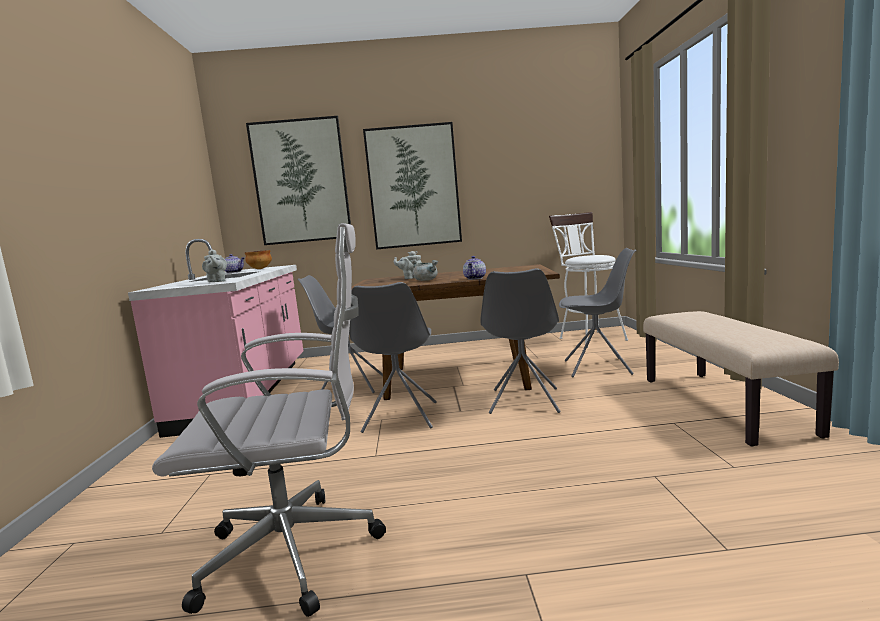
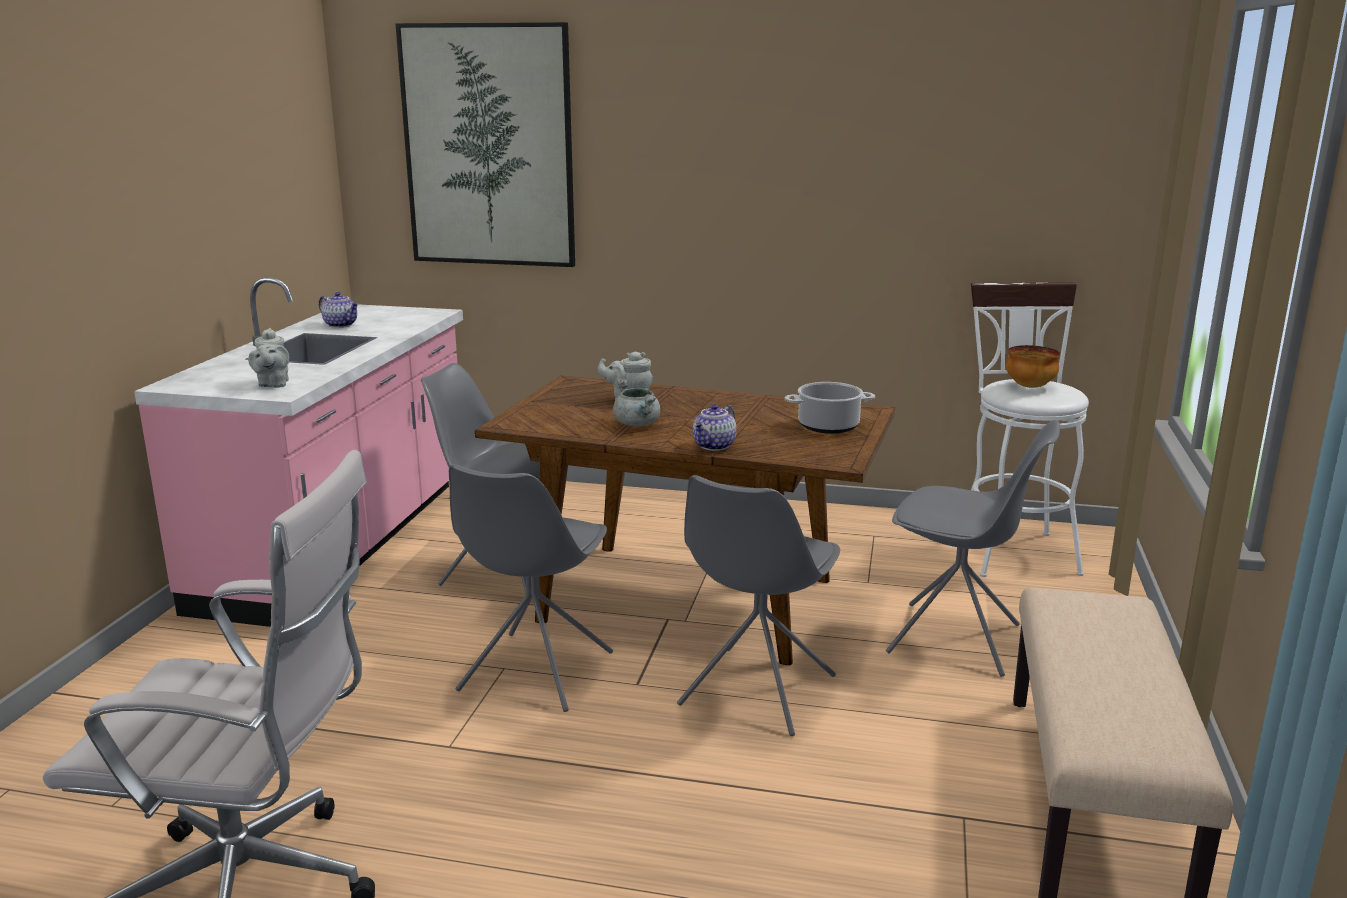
camera: 15 degrees right, 10 degrees up
bowl [245,250,272,269] -> bowl moved to [1006,345,1060,388]
picture [363,122,462,250] -> none
none -> cooking pot [785,382,875,434]

